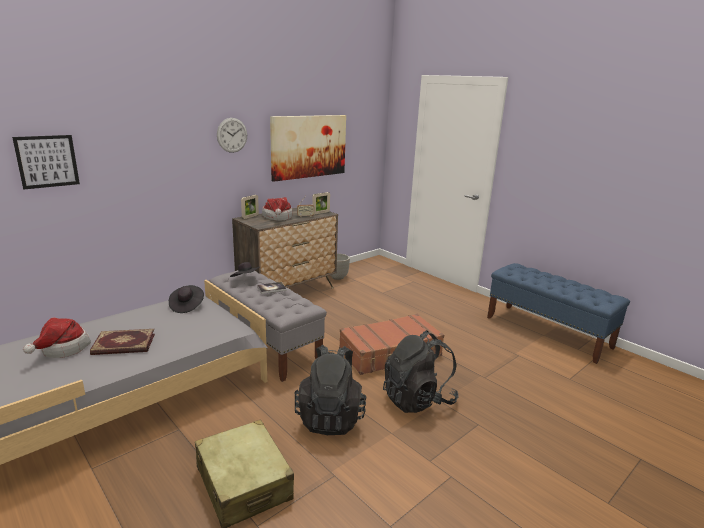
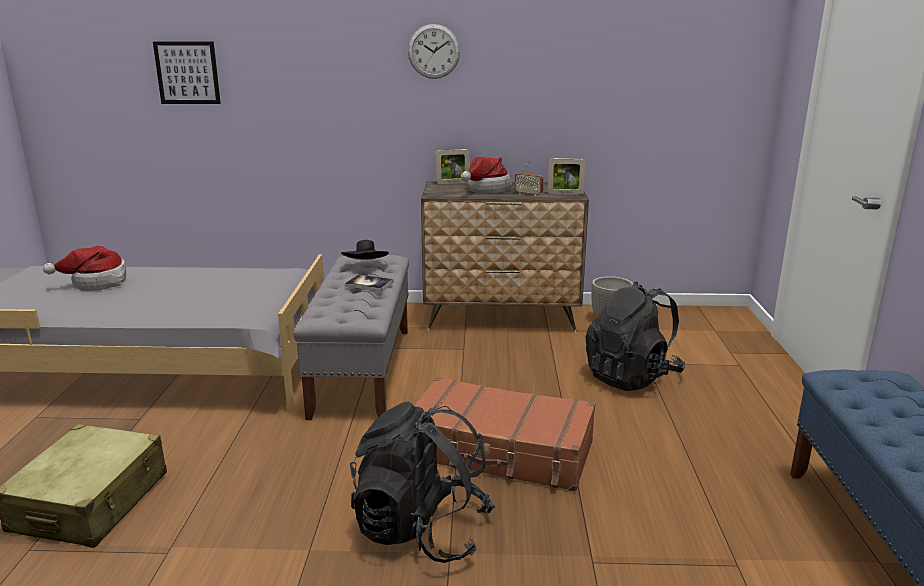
camera: 45 degrees right, 0 degrees up
book [90,329,155,355] -> none
black hat [169,285,204,313] -> none
picture [270,115,346,182] -> none
black backpack [295,345,366,435] -> black backpack moved to [586,281,685,391]

